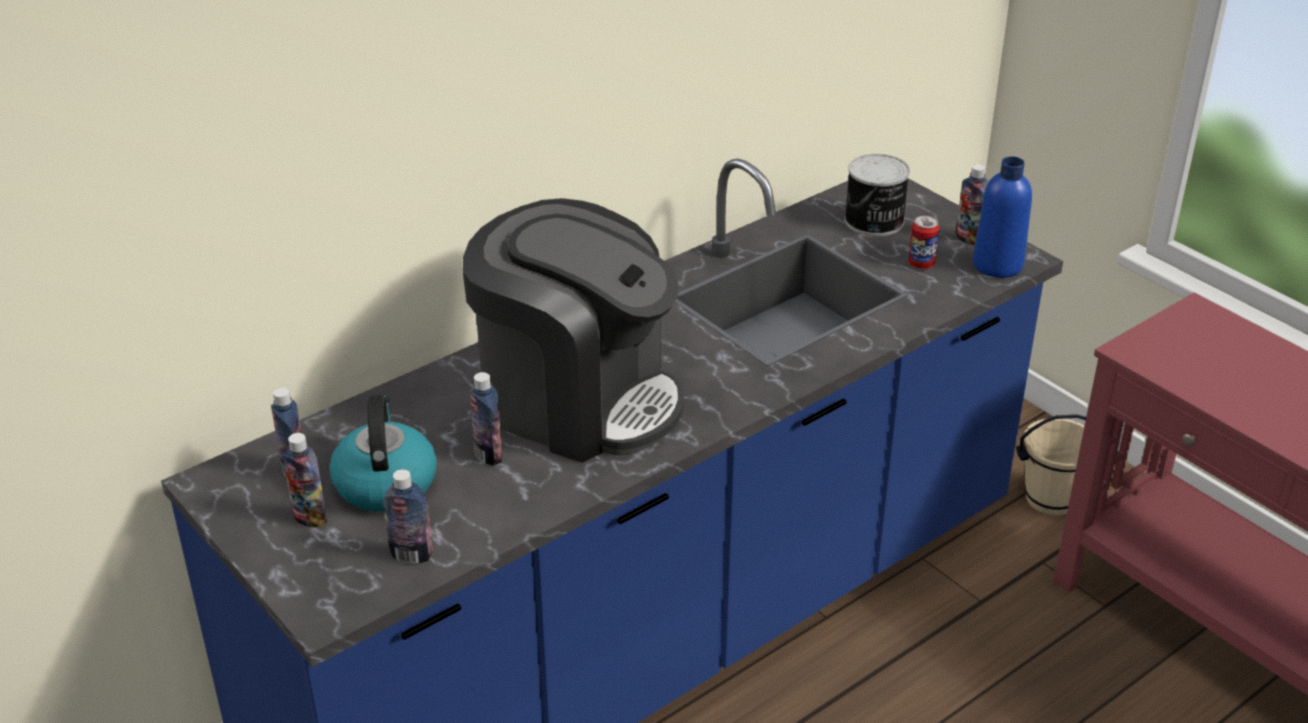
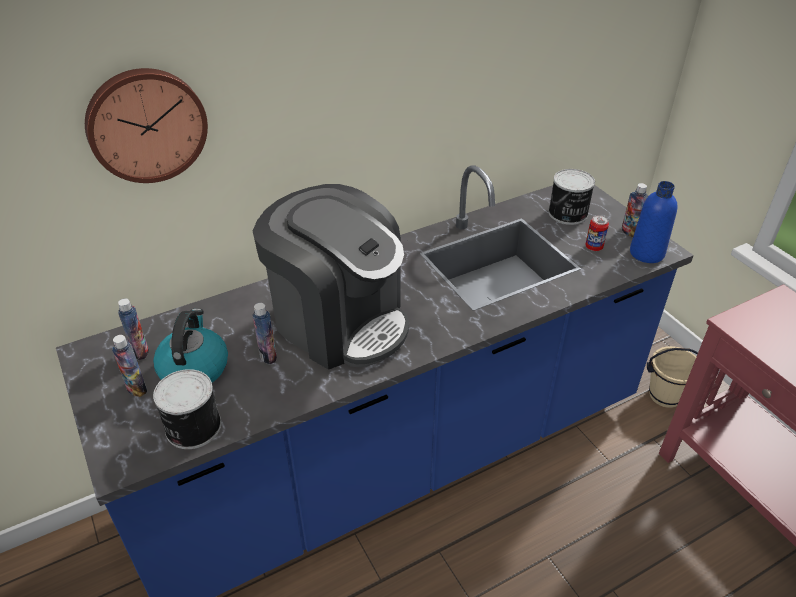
camera: 10 degrees right, 5 degrees up
bottle [383,469,433,564] -> can [153,369,221,449]
none -> wall clock [85,68,208,183]

